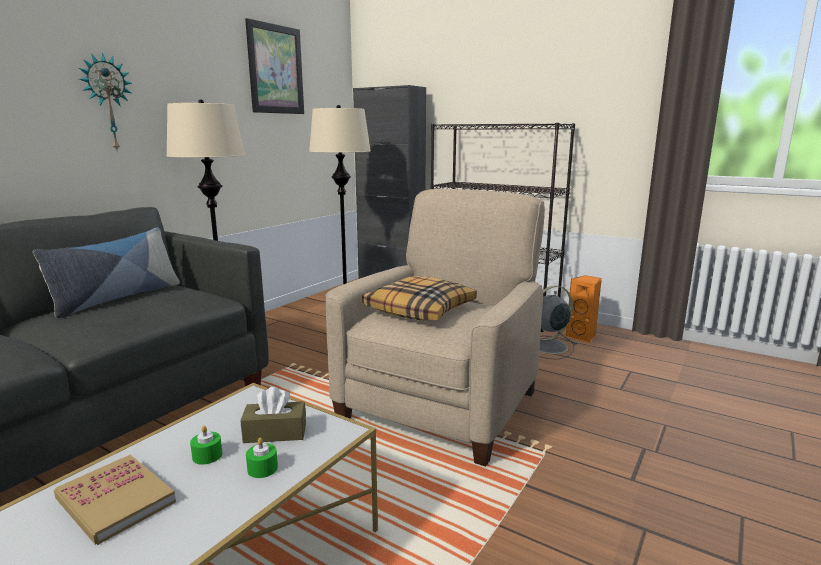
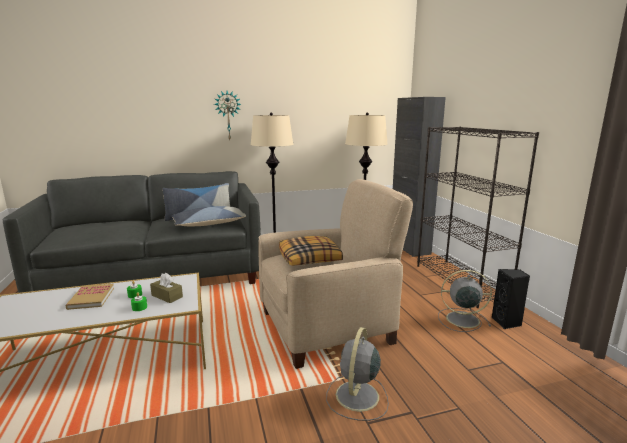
camera: 40 degrees right, 0 degrees up
picture [245,18,304,114] -> none
orange speaker [566,275,602,343] -> black speaker [492,269,530,329]
none -> pillow [172,206,246,226]
none -> grey fan [326,327,389,421]

